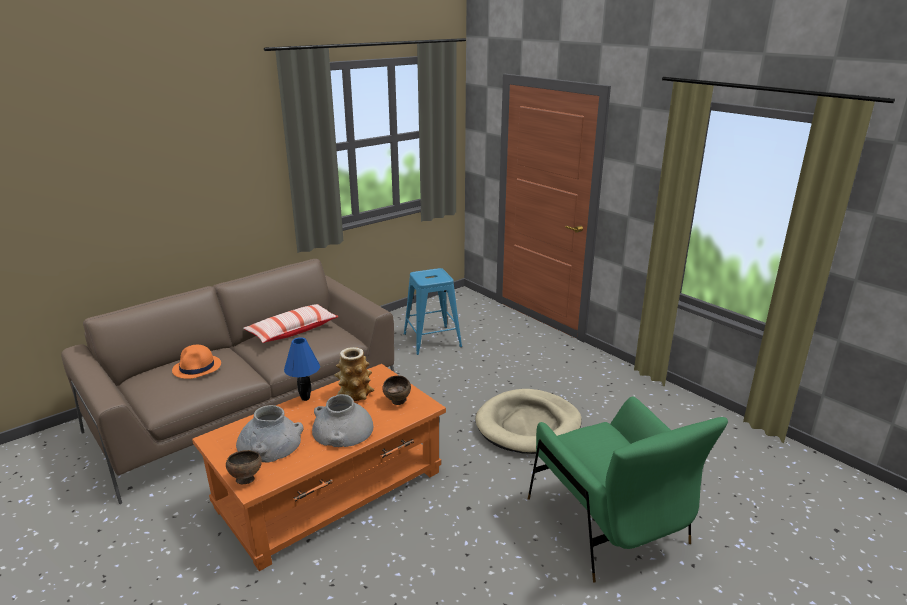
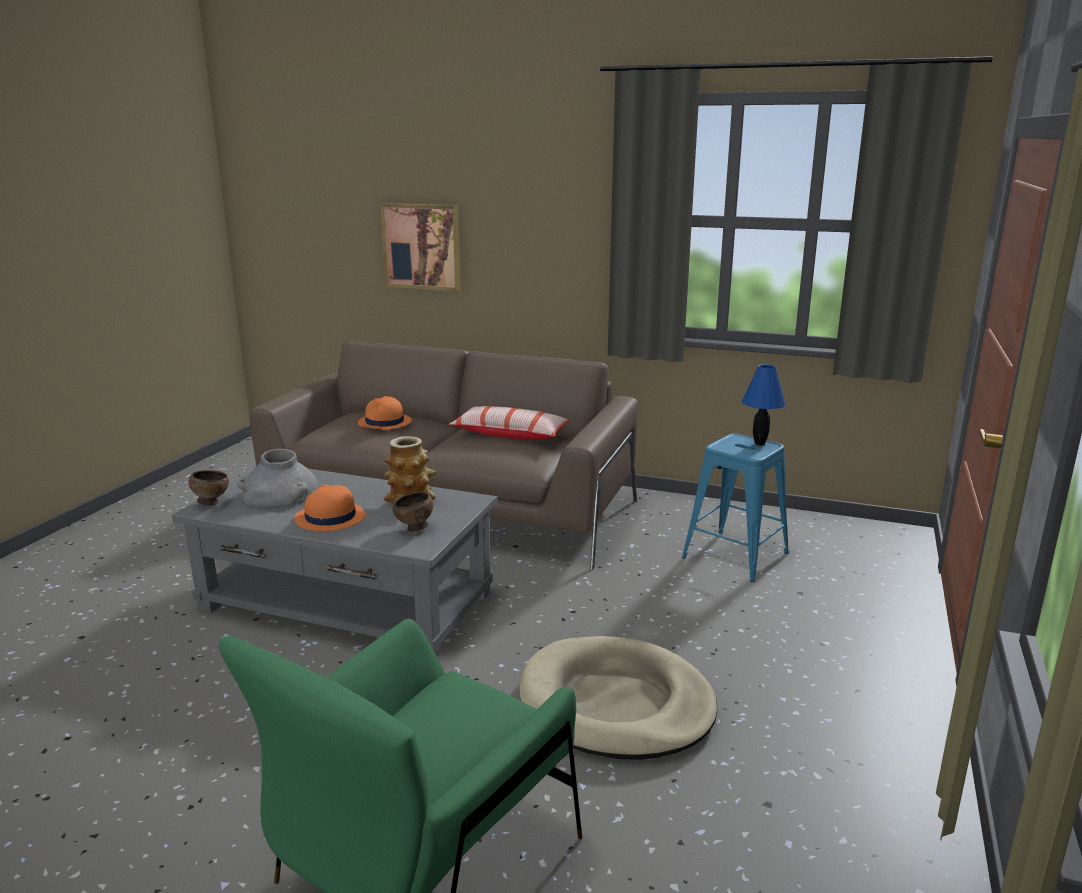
camera: 60 degrees right, 5 degrees down
orange coffee table [192,364,446,571] -> grey coffee table [172,469,498,657]
blue table lamp [284,337,320,401] -> blue table lamp moved to [742,364,786,445]
grey vase [312,394,373,447] -> orange hat [294,484,366,531]
none -> picture [380,203,461,292]

